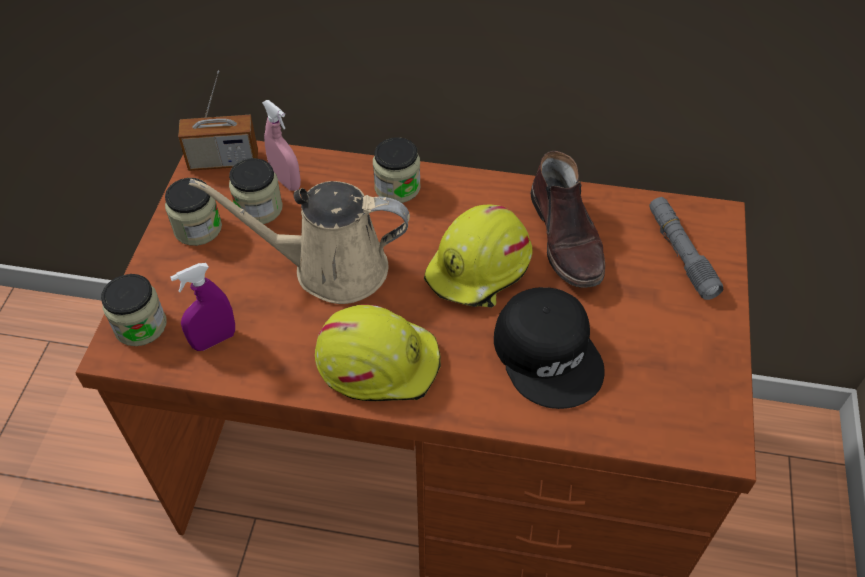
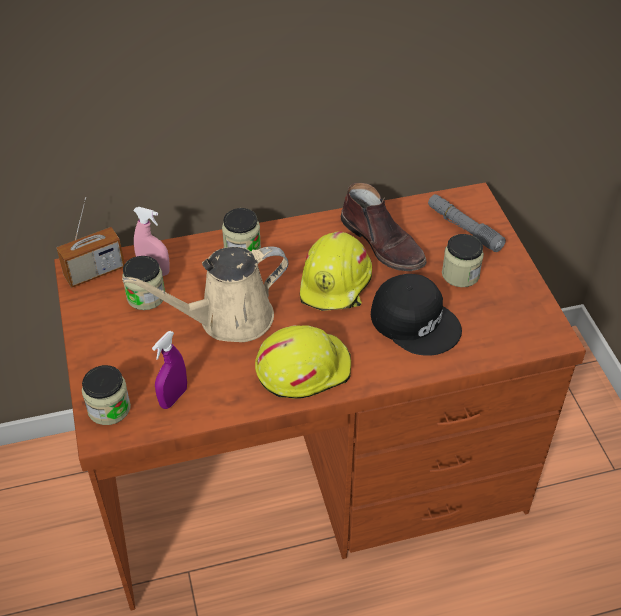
camera: 25 degrees left, 5 degrees down
jar [165,178,222,246] -> jar moved to [442,234,484,287]

